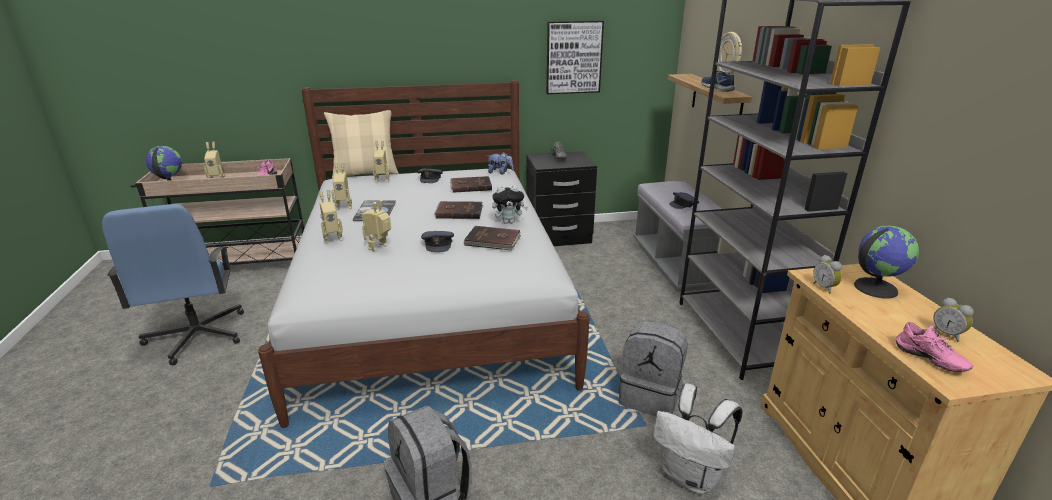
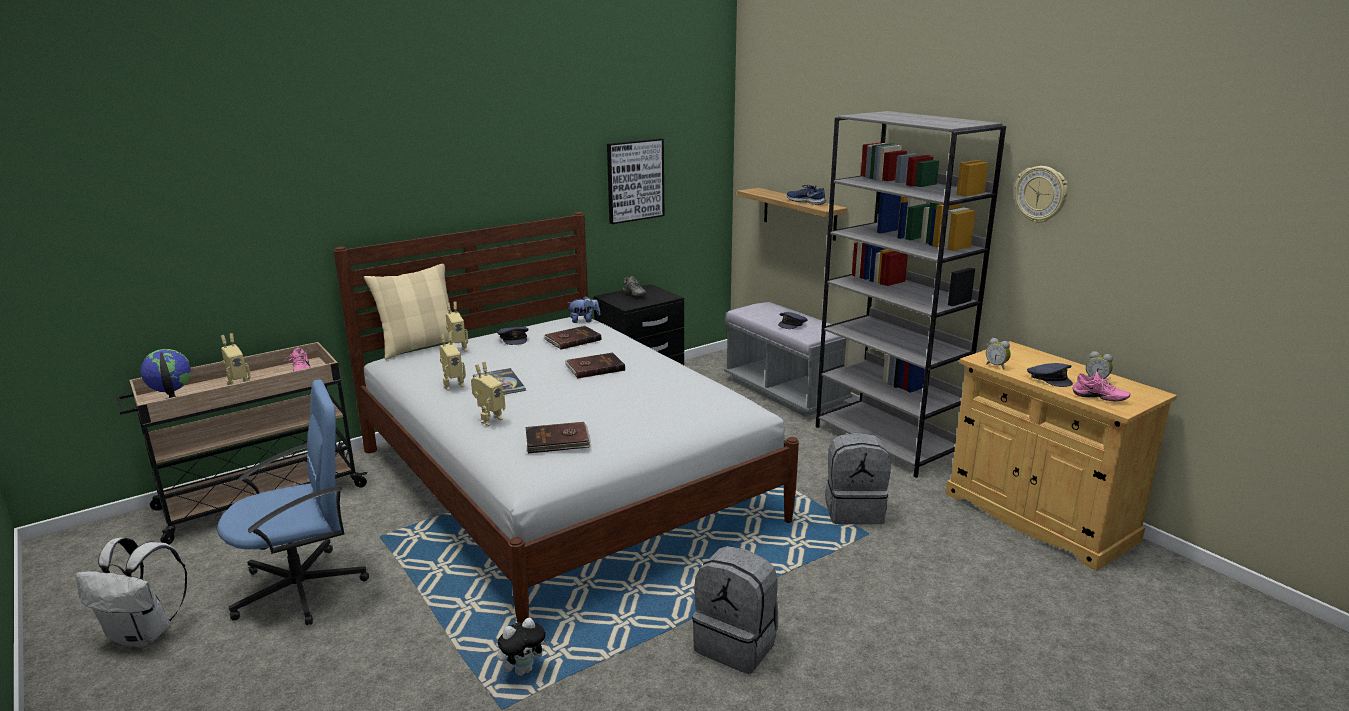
camera: 25 degrees left, 5 degrees down
blue office chair [102,204,244,365] -> blue office chair turned 75 degrees counterclockwise [217,379,369,625]
toy robot [362,200,391,252] -> none
grey cap [421,231,454,252] -> grey cap moved to [1027,363,1073,387]
brown book [463,226,521,250] -> brown book moved to [526,422,591,454]
plush toy [492,185,528,224] -> plush toy moved to [497,617,549,676]
white backpack [653,384,743,494] -> white backpack moved to [76,538,187,647]
wall clock [718,32,742,75] -> wall clock moved to [1015,166,1068,223]
globe [854,225,919,299] -> none

